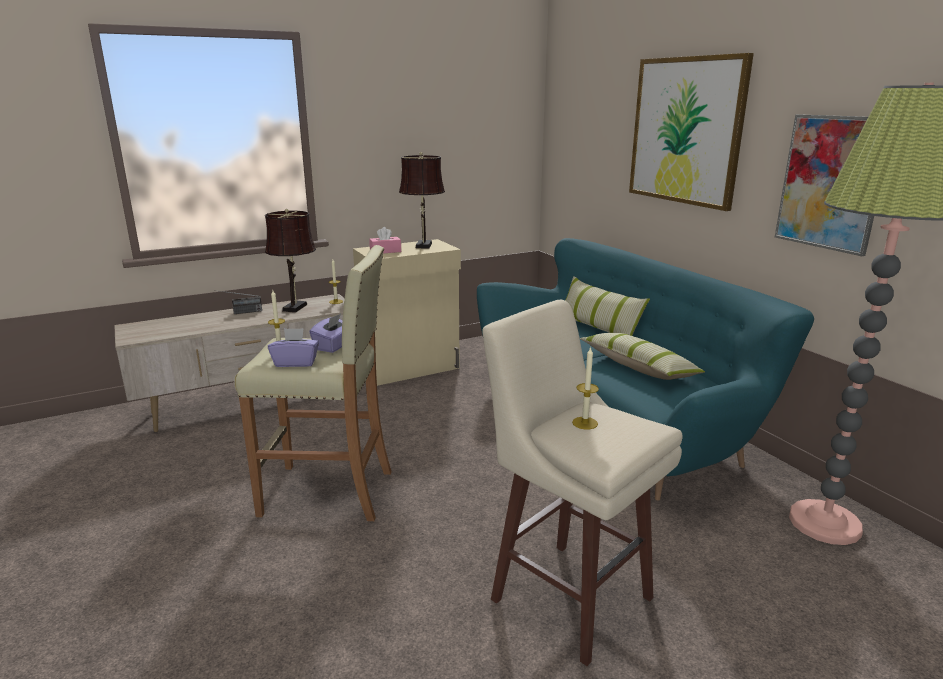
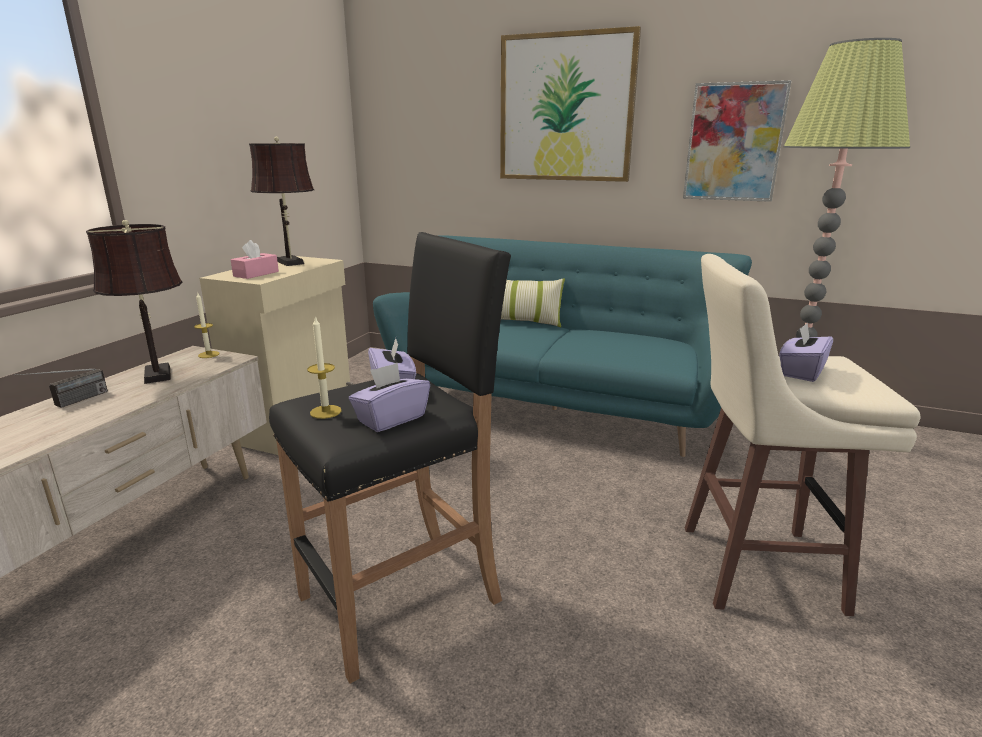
camera: 40 degrees left, 0 degrees up
beige stool [234,245,392,521] -> black stool [269,232,511,684]
candle [572,346,599,430] -> purple tissue box [779,323,833,382]
pillow [580,333,705,380] -> none

